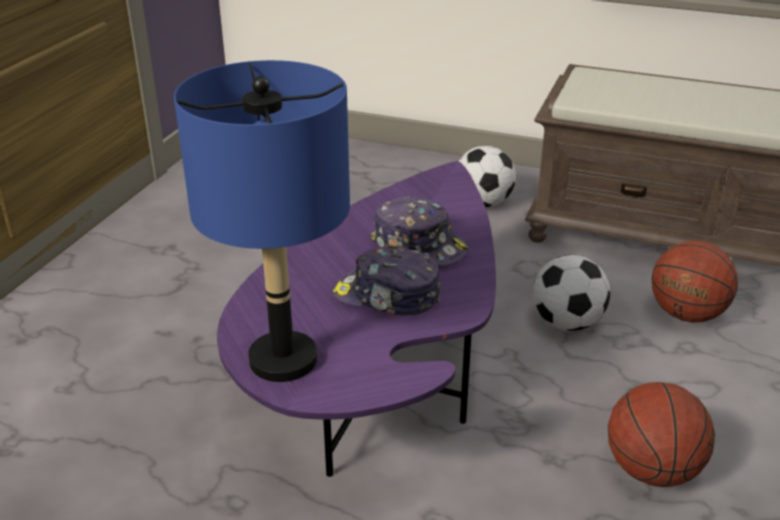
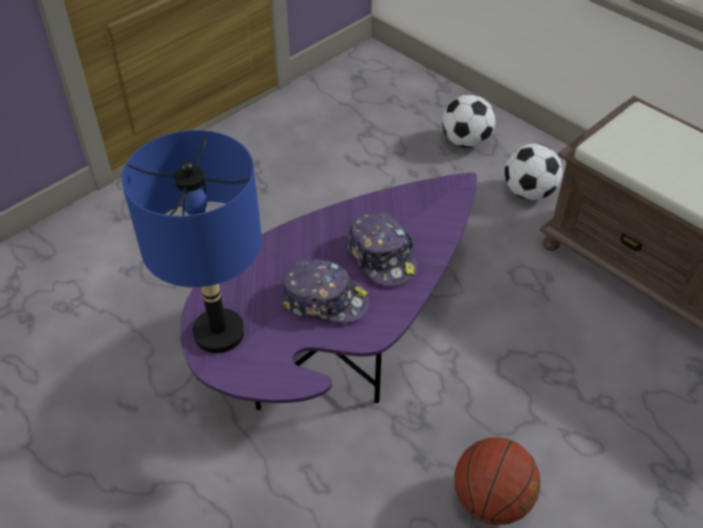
camera: 25 degrees right, 15 degrees up
cap [332,246,441,315] -> cap turned 150 degrees clockwise [282,259,370,323]
football [533,255,610,331] -> football moved to [442,94,496,148]
basketball [652,241,738,323] -> none

